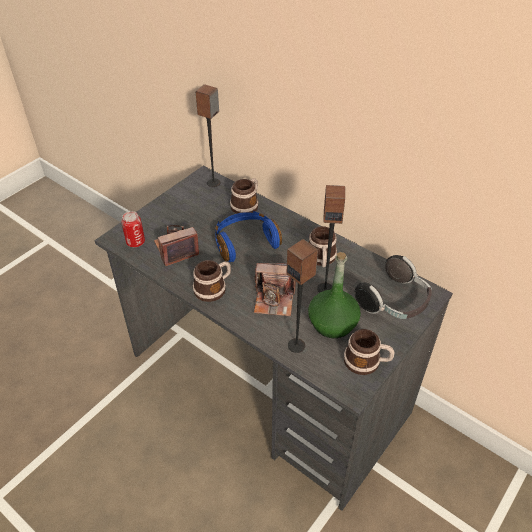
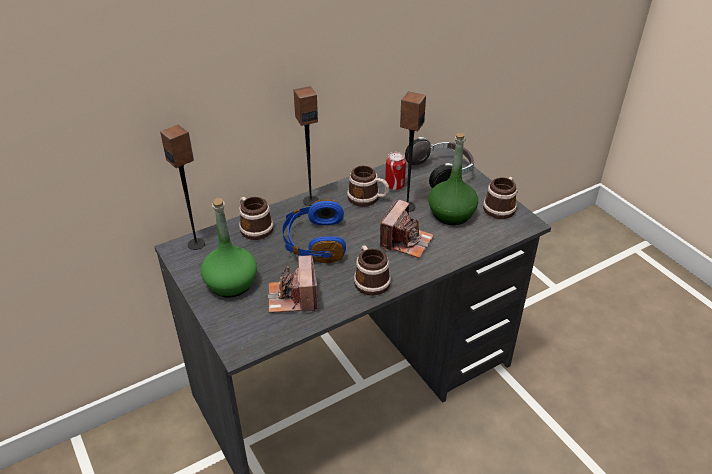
camera: 70 degrees left, 5 degrees down
can [121,211,145,247] -> can moved to [385,152,406,190]
speaker [286,239,318,353] -> speaker moved to [293,86,319,206]
none -> green bottle [201,198,257,298]

